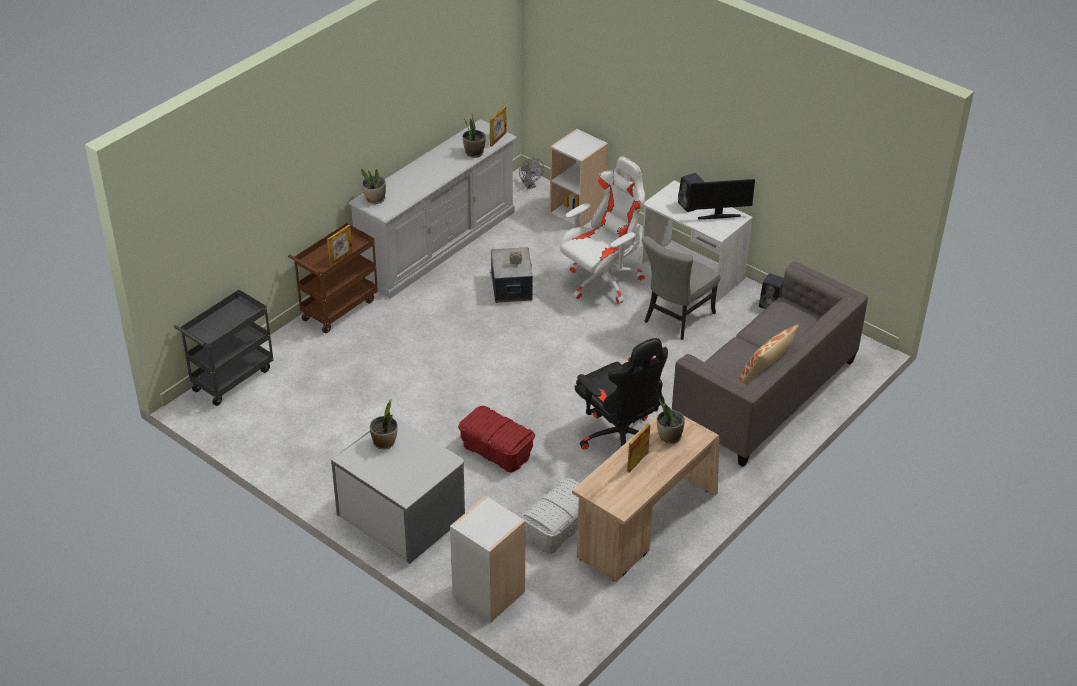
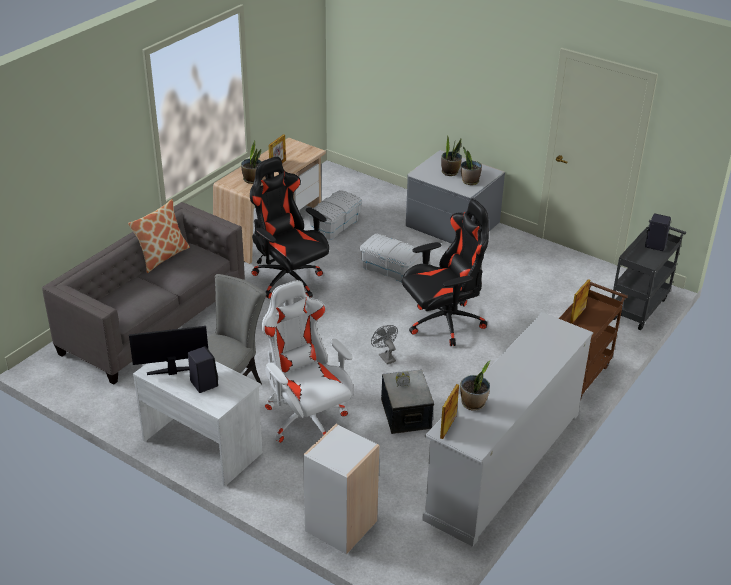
camera: 175 degrees right, 5 degrees down
potted plant [361,169,386,204] -> potted plant moved to [441,135,462,176]
bookcase [450,496,526,623] -> none
red storage box [458,406,535,472] -> white storage box [360,234,423,283]
grey fan [519,158,544,189] -> grey fan moved to [371,325,398,365]
white office chair [560,156,645,304] -> white office chair turned 105 degrees clockwise [262,280,354,443]
black speaker [759,273,784,309] -> black speaker moved to [645,214,671,251]
none -> black office chair [402,199,489,346]

